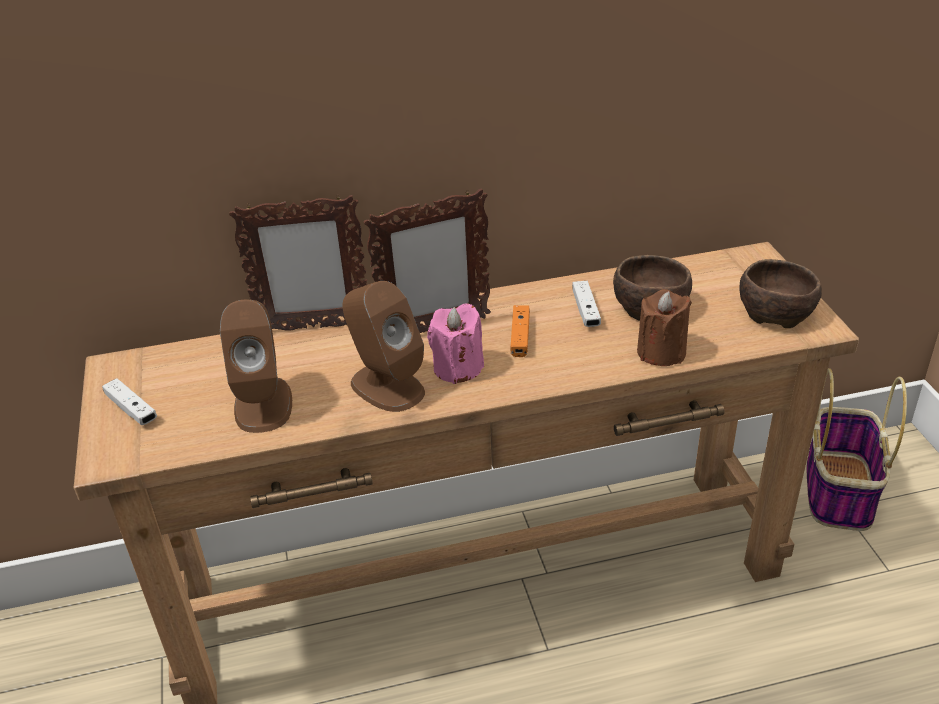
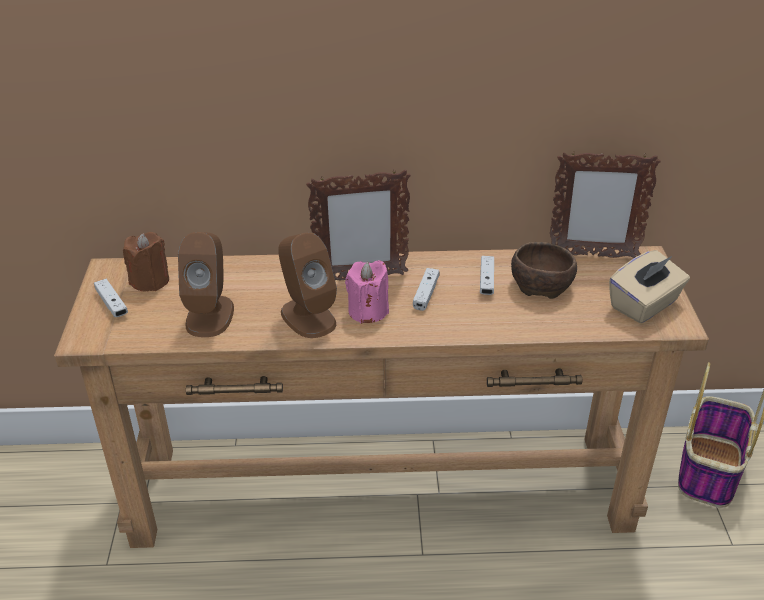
camera: 10 degrees right, 0 degrees up
picture frame [229,194,367,331] -> picture frame moved to [550,151,661,258]
orange game controller [510,305,530,357] -> white game controller [413,268,439,311]
brown candle [637,289,692,366] -> brown candle moved to [123,232,169,292]
brown bowl [740,259,822,328] -> beige tissue box [609,250,690,323]

